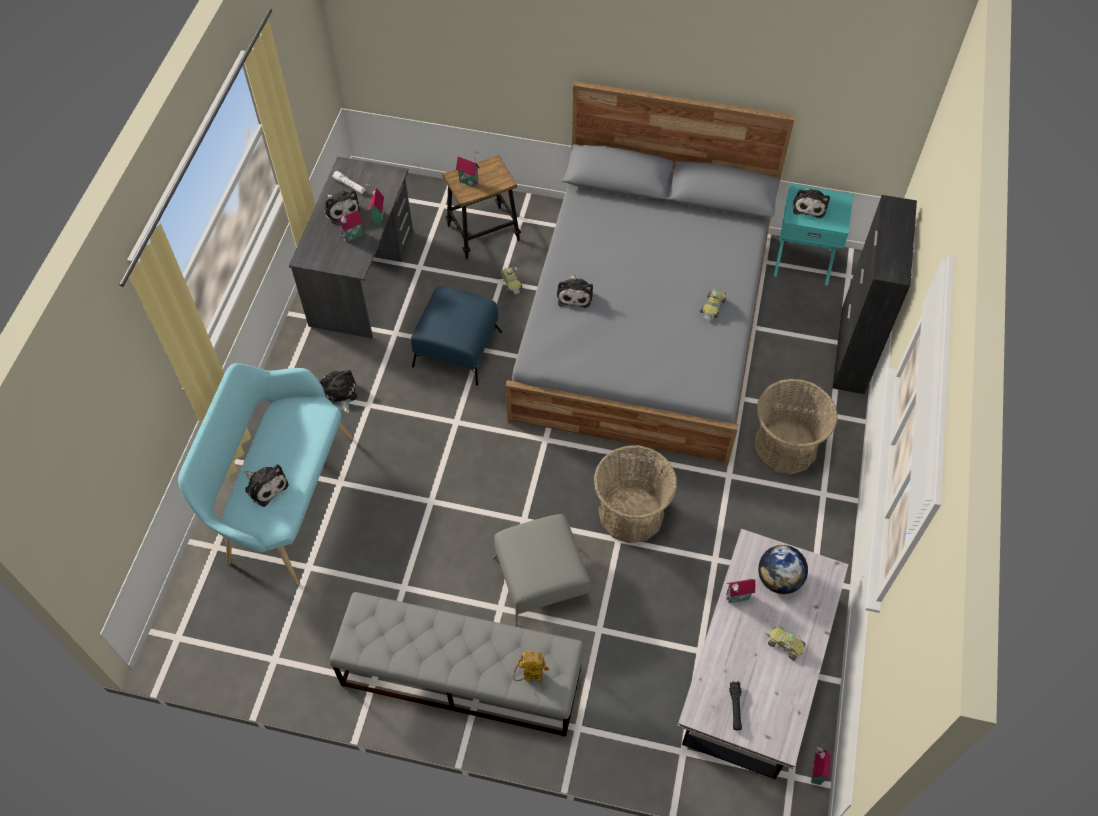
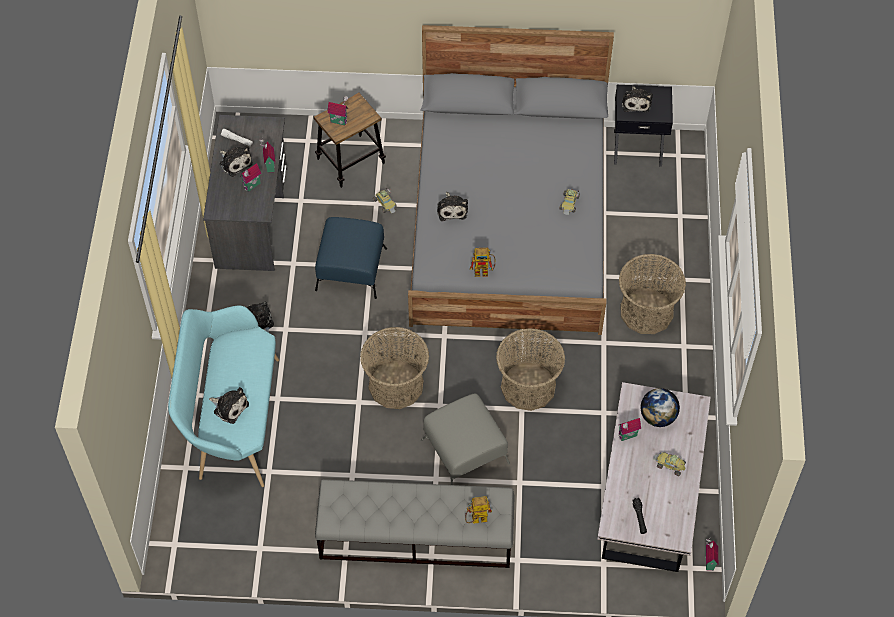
camera: 10 degrees left, 0 degrees up
turquoise nightstand [774,184,853,286] -> black nightstand [614,85,673,167]
black cabinet [832,195,917,394] -> none
none -> basket [360,327,429,409]
none -> toy robot [470,248,495,277]

